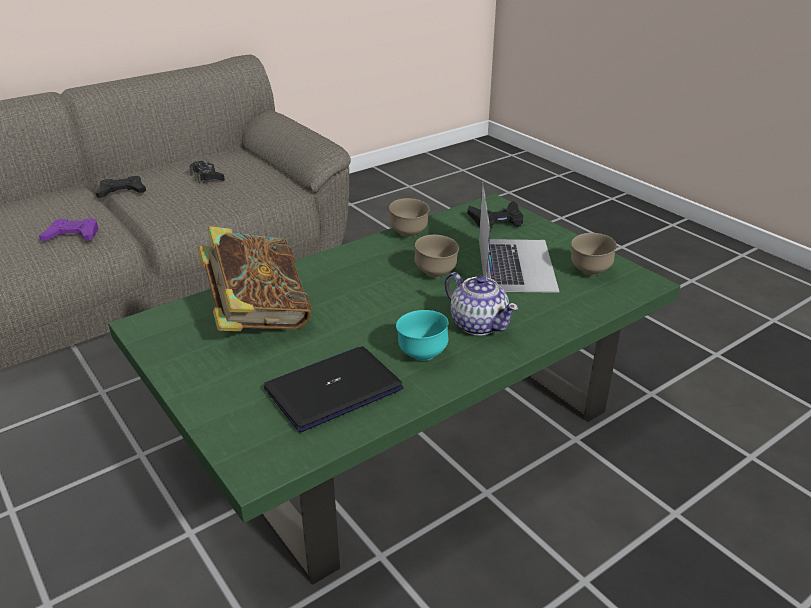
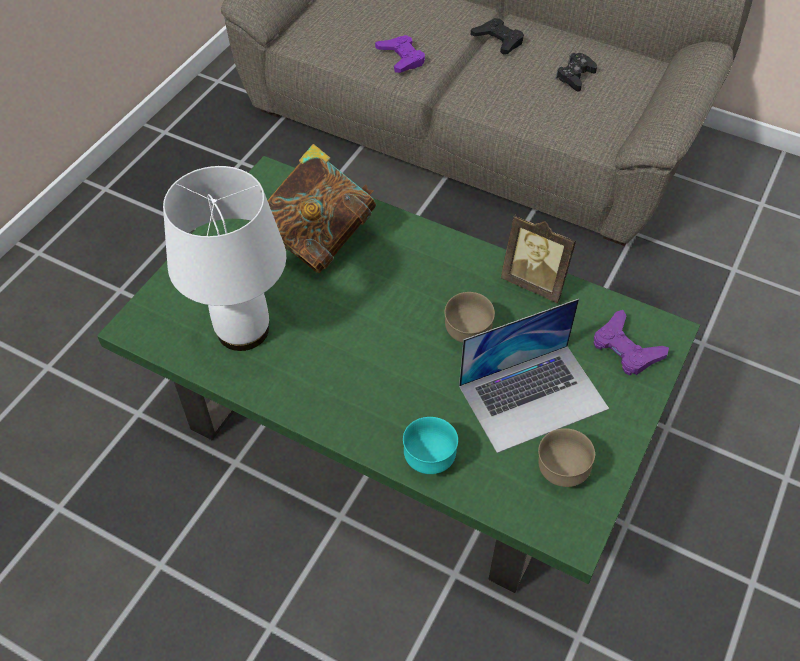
camera: 65 degrees right, 20 degrees up
laptop [264,346,404,432] -> white table lamp [163,166,286,351]
brown bowl [389,198,429,237] -> picture frame [501,214,576,303]
turquoise bowl [396,310,449,361] -> turquoise bowl moved to [403,417,458,474]
teapot [445,272,518,336] -> none
black game controller [467,201,523,229] -> purple game controller [594,310,669,375]

